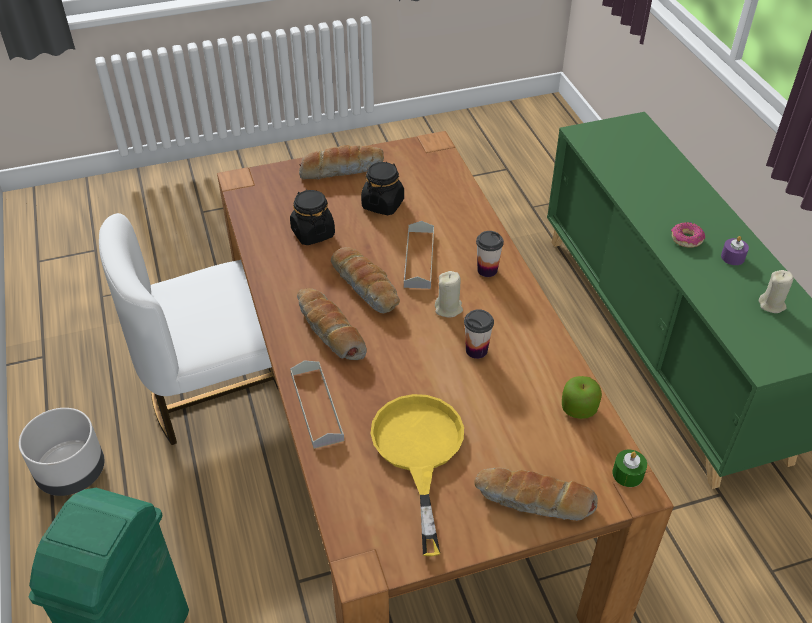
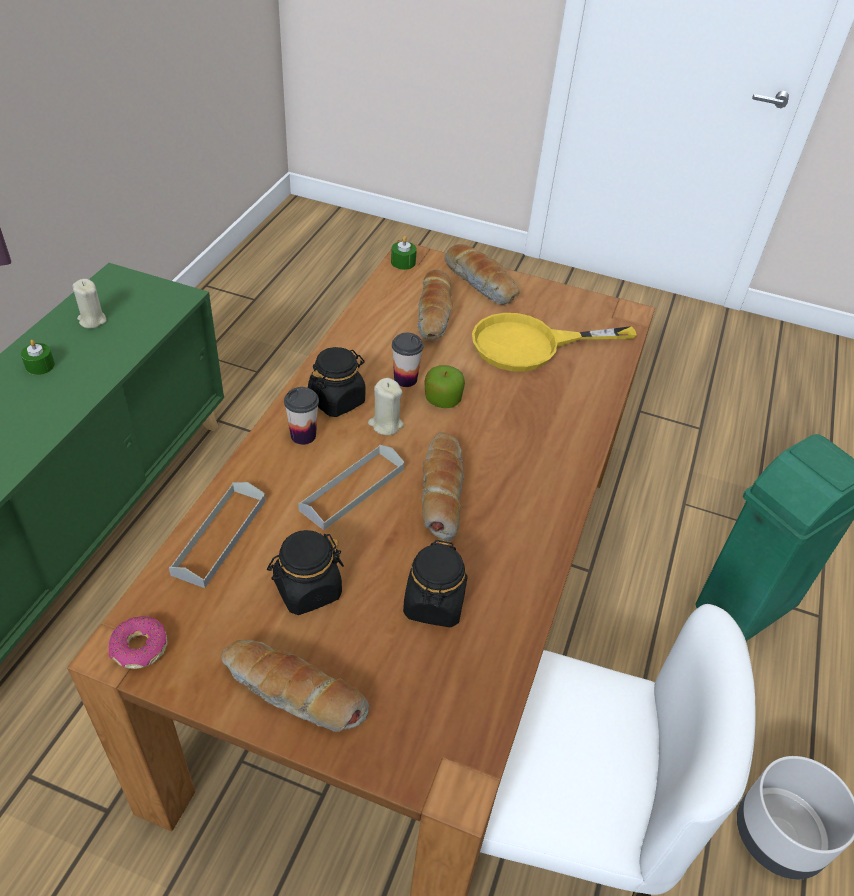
camera: 145 degrees left, 0 degrees up
grey tray [290,360,344,449] -> grey tray moved to [169,482,266,588]
bread [297,288,367,360] -> bread moved to [417,269,453,340]
yellow frying pan [371,394,464,556] -> yellow frying pan turned 45 degrees clockwise [472,313,637,372]
apple [562,376,602,419] -> apple moved to [424,365,465,408]
donut [671,222,705,248] -> donut moved to [108,616,168,669]
purple candle [721,236,749,265] -> green candle [21,340,55,375]
none -> black jar [308,347,365,417]

